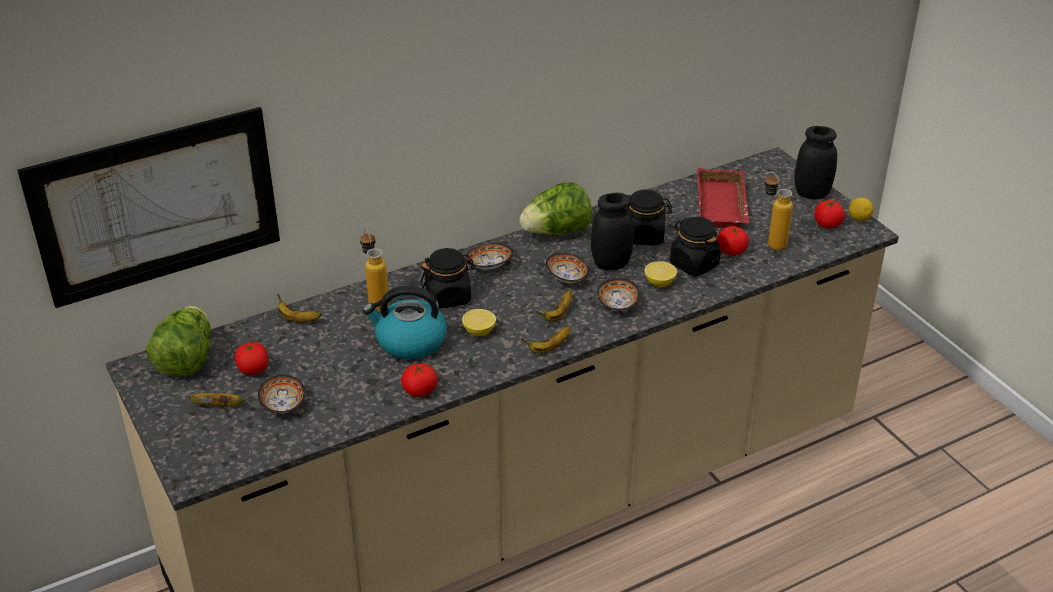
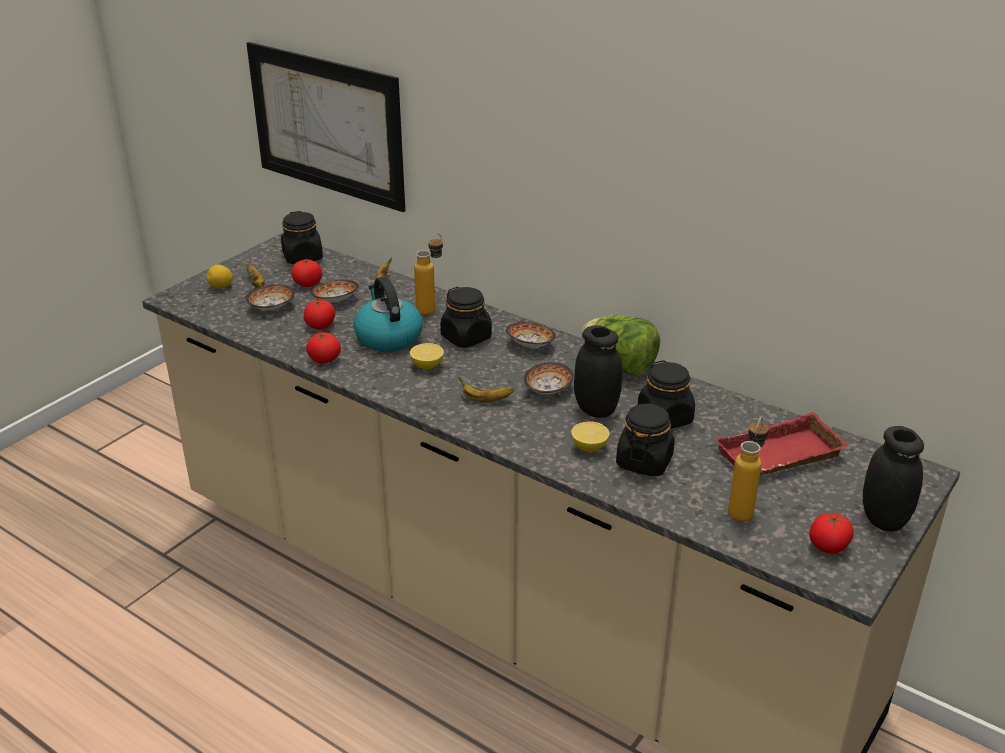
camera: 65 degrees right, 5 degrees down
lettuce [146,306,211,377] -> black jar [281,211,323,264]
banana [521,326,571,353] -> none
bowl [597,278,640,311] -> bowl moved to [311,280,359,302]
tomato [717,226,749,256] -> tomato moved to [304,300,335,329]
lemon [849,198,874,221] -> lemon moved to [206,265,233,288]

